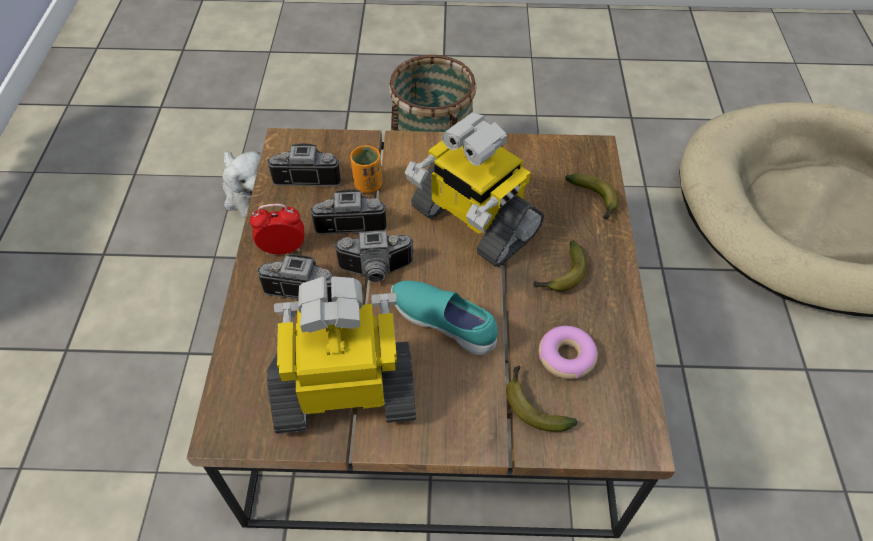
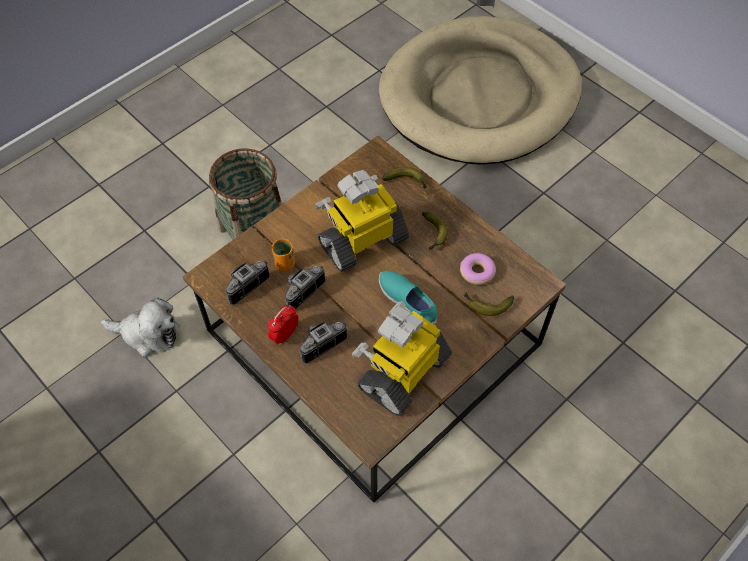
camera: 45 degrees left, 5 degrees up
camera [333,231,414,282] -> none
turquoise shoe [391,281,498,355] -> turquoise shoe turned 60 degrees clockwise [379,271,437,325]
toy robot [405,113,544,267] -> toy robot turned 150 degrees clockwise [315,170,409,272]

